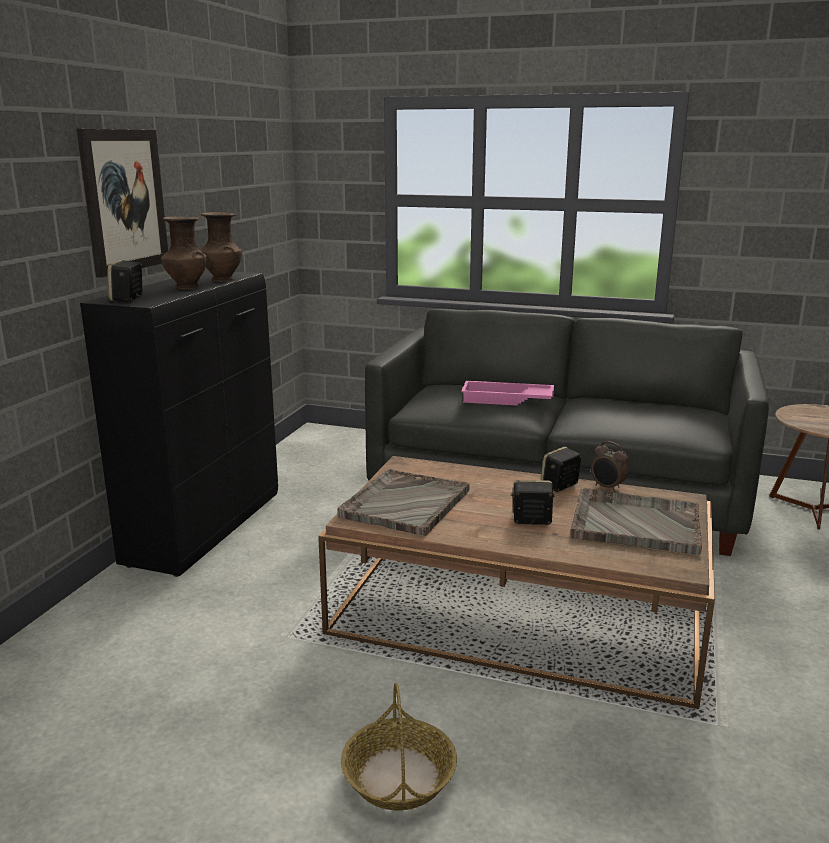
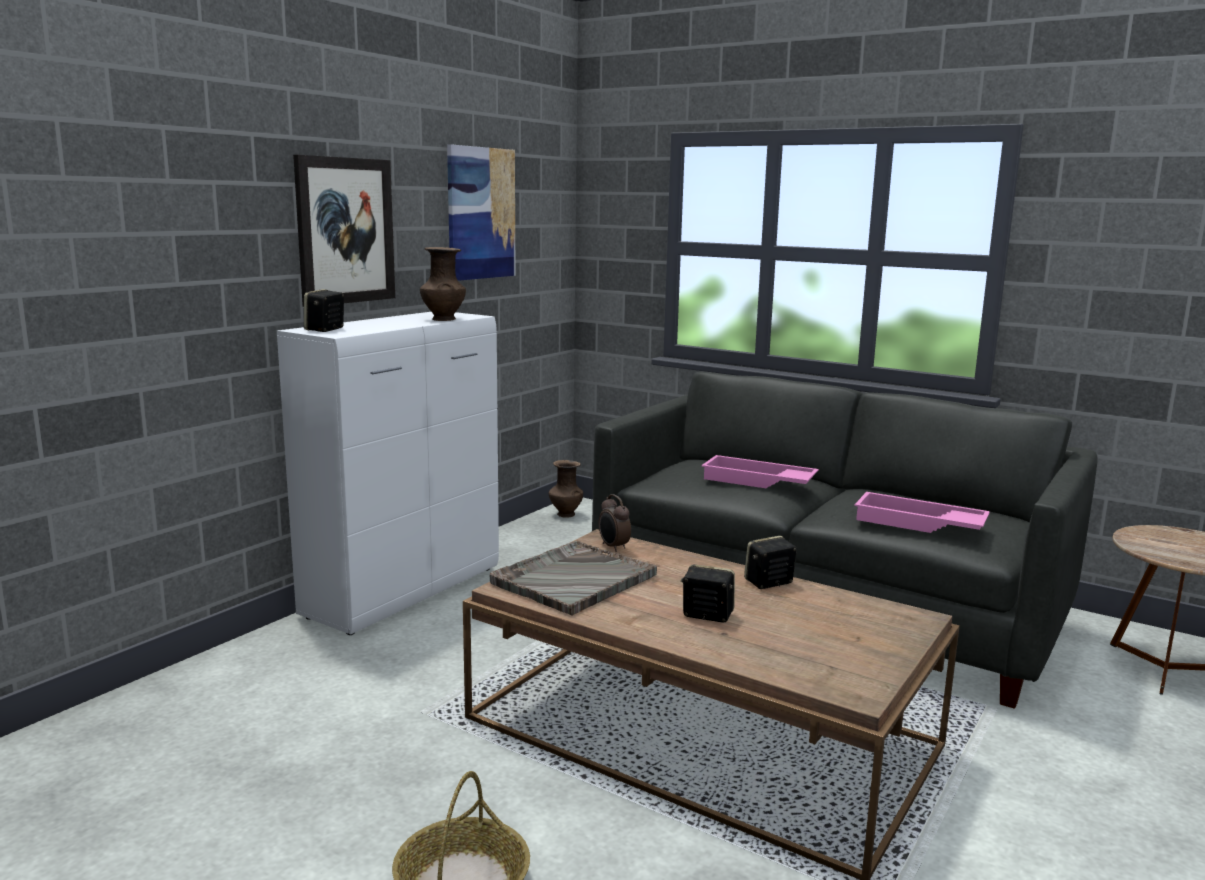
camera: 15 degrees right, 5 degrees down
black cabinet [80,270,278,577] -> white cabinet [277,312,499,635]
brown vase [161,216,207,289] -> brown vase moved to [549,460,583,518]
grey tray [570,488,702,555] -> none
alarm clock [591,441,628,492] -> alarm clock moved to [599,494,631,552]
none -> picture [447,144,515,281]
none -> pink tray [854,492,990,533]

